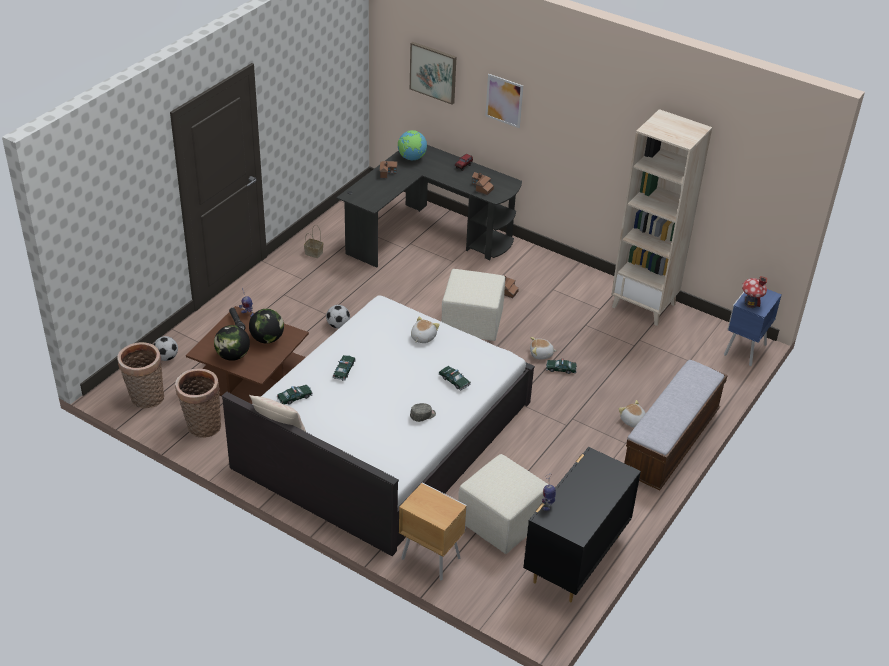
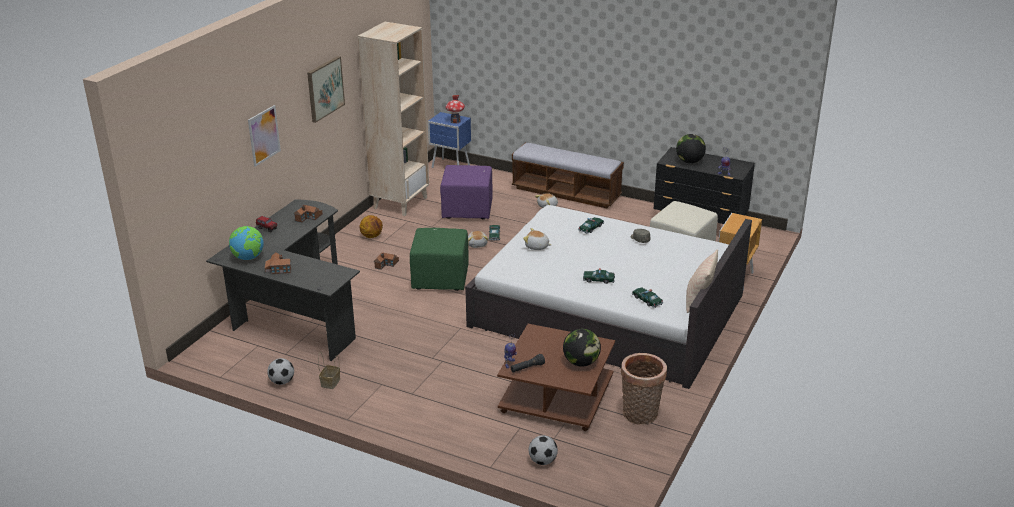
camera: 95 degrees left, 10 degrees down
basket [117,342,164,409] -> none
globe [249,309,284,343] -> globe moved to [676,134,706,163]
football [326,305,350,328] -> football moved to [267,358,294,385]
picture [410,42,456,105] -> picture moved to [307,56,345,123]
beige ottoman [441,269,505,341] -> green ottoman [410,228,469,291]
none -> basketball [359,215,383,238]
none -> purple ottoman [440,165,493,219]

